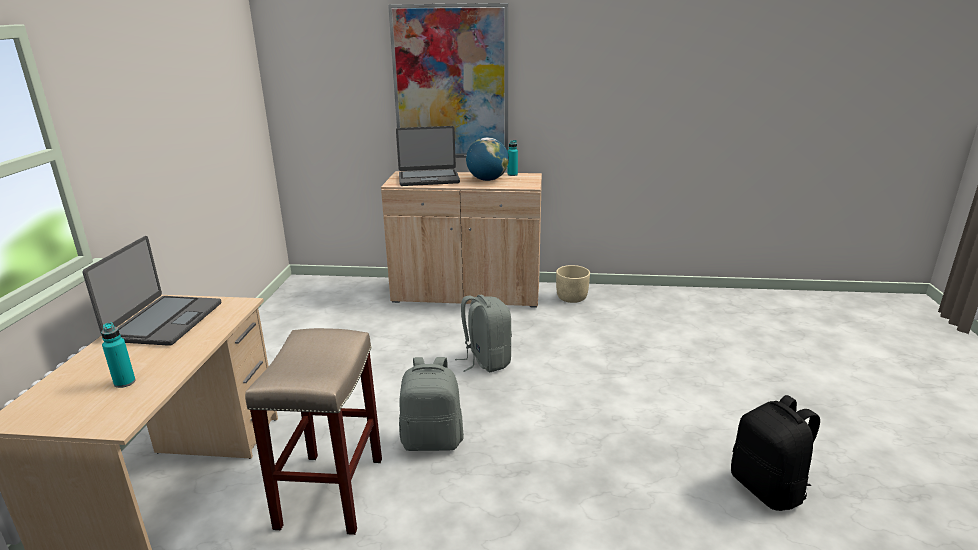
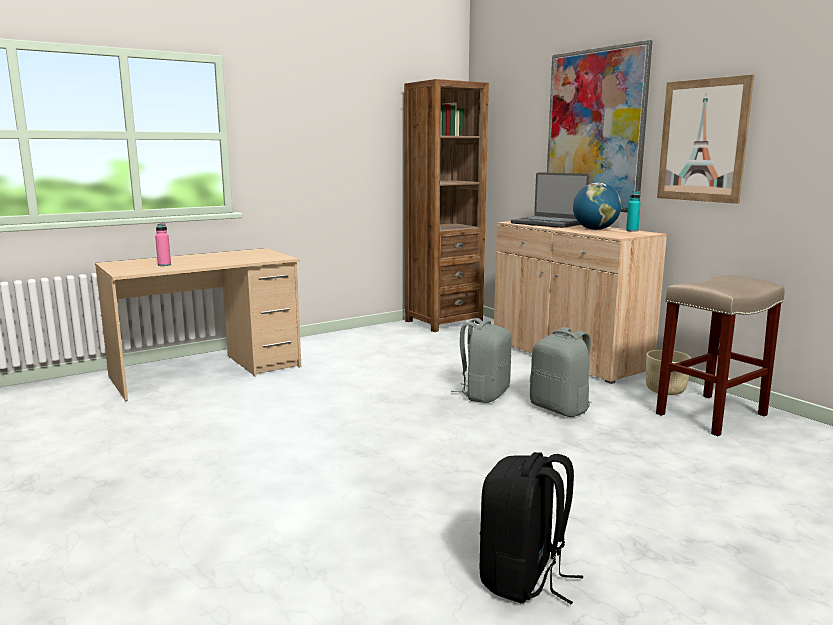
camera: 50 degrees right, 10 degrees down
laptop [83,236,221,346] -> none
turquoise bottle [101,322,136,388] -> pink bottle [155,223,171,266]
beige stool [245,328,382,535] -> beige stool moved to [656,275,785,436]
grey backpack [399,357,464,451] -> grey backpack moved to [530,327,592,417]
none -> brown bookcase [404,79,489,332]
none -> picture [657,75,754,204]

